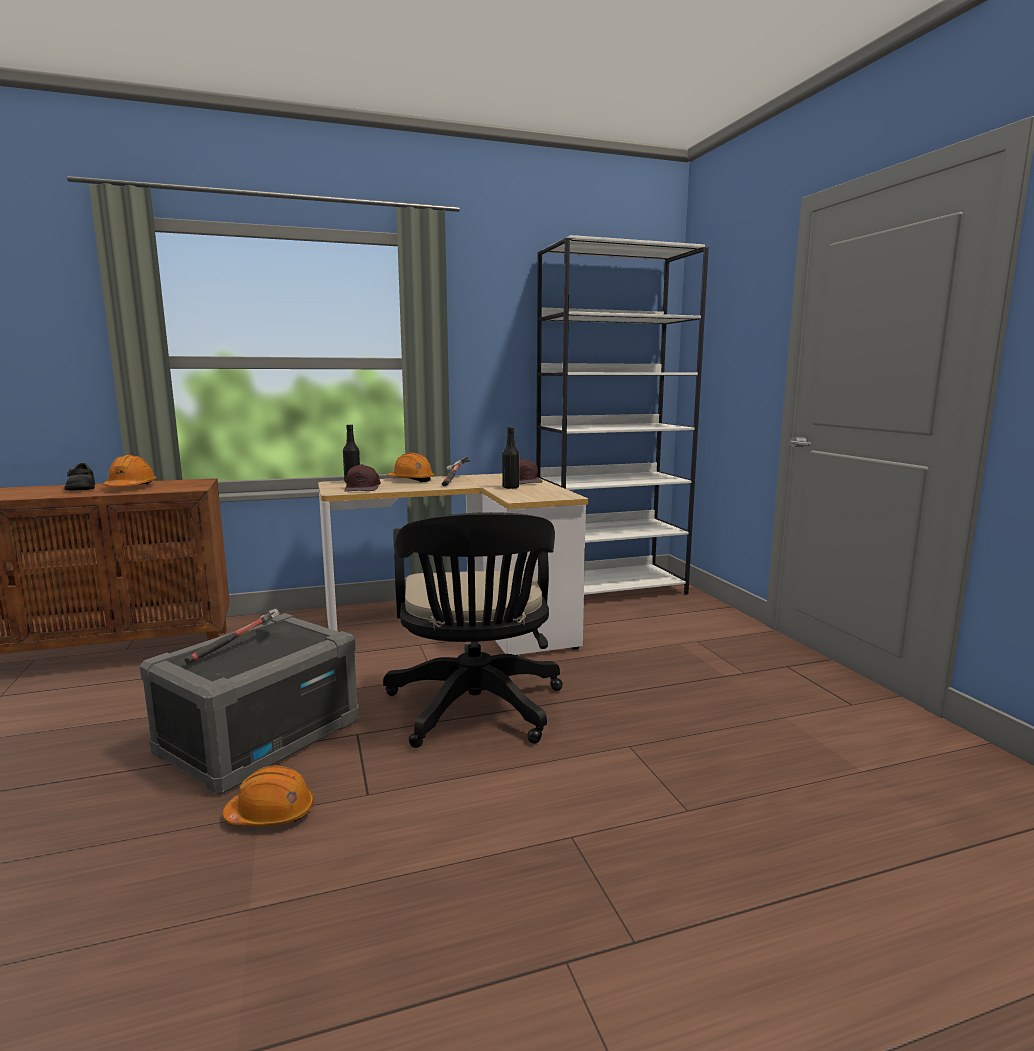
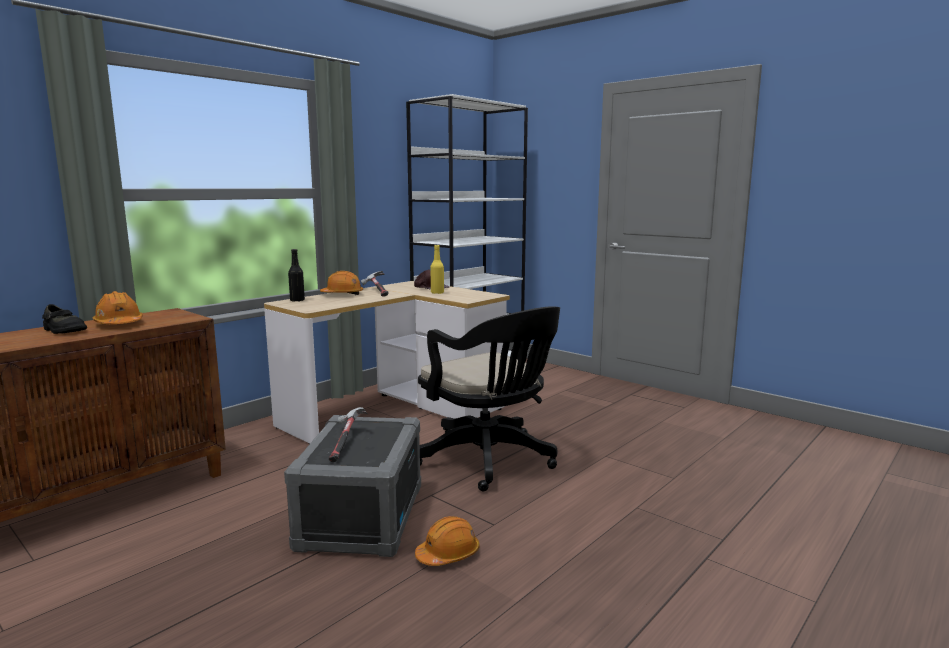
camera: 30 degrees left, 0 degrees up
brown cap [344,464,381,492] -> none
black bottle [502,427,519,489] -> yellow bottle [430,245,444,294]

